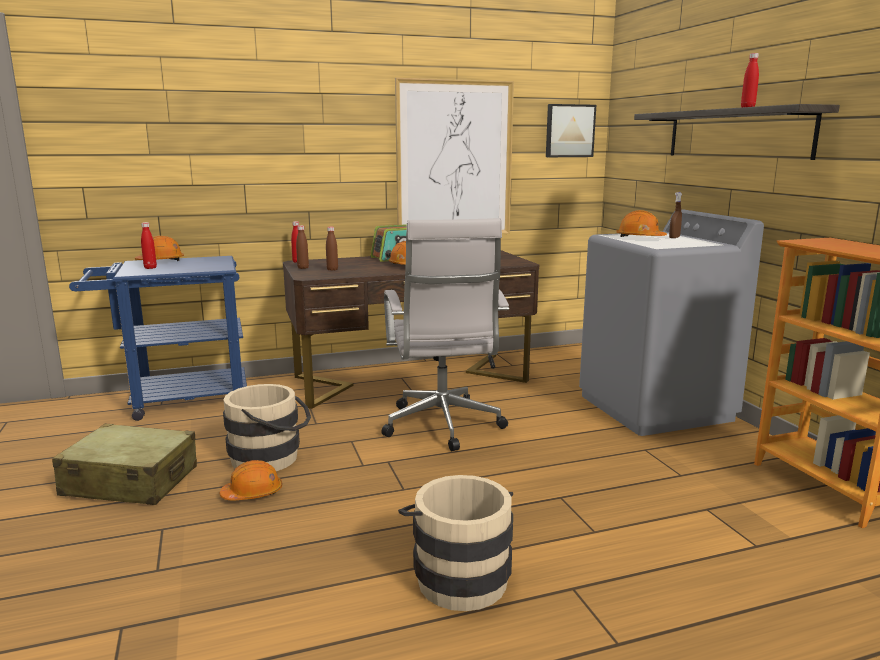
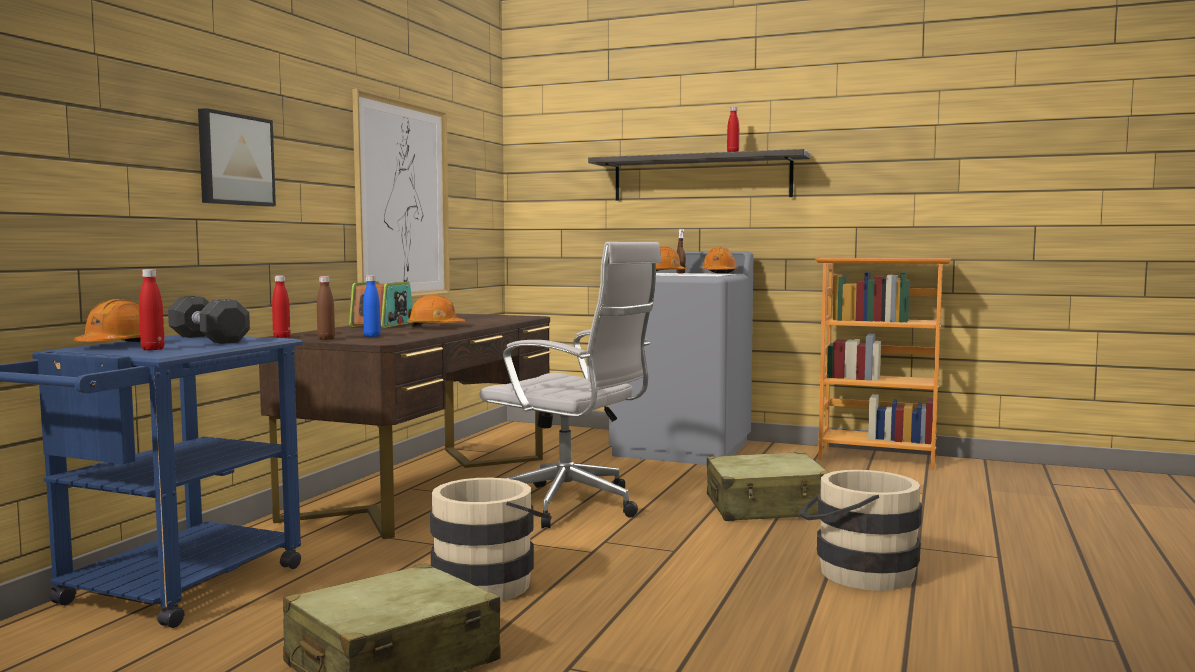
camera: 50 degrees left, 10 degrees down
orange hard hat [219,460,282,501] -> orange hard hat moved to [701,246,738,274]
brown bottle [326,227,338,271] -> blue bottle [363,275,381,337]
picture [546,104,596,157] -> picture moved to [198,108,276,206]
none -> black dumbbell [168,296,250,344]
none -> beige suitcase [707,452,829,521]

